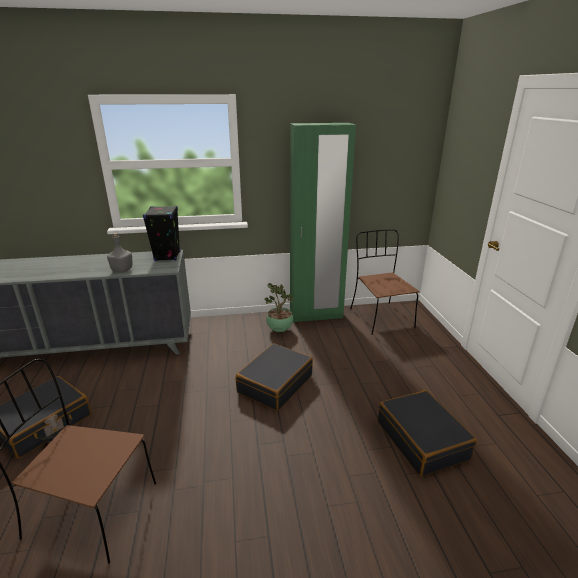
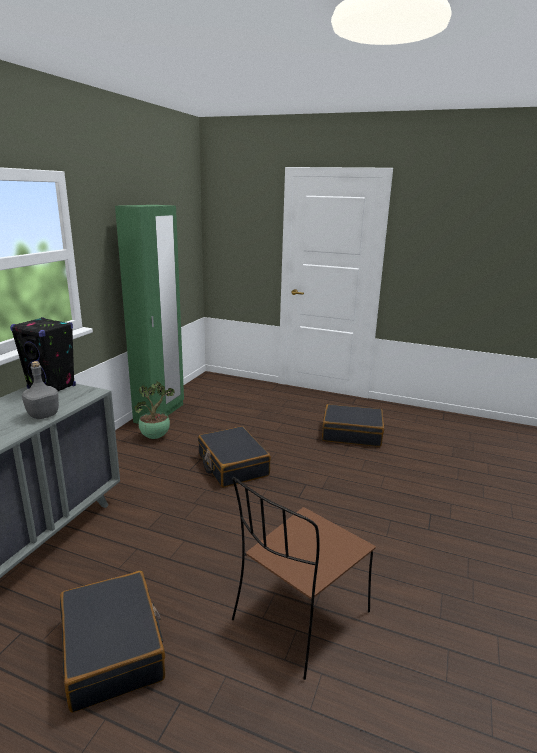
camera: 60 degrees left, 5 degrees down
brown chair [350,229,420,335] -> none

